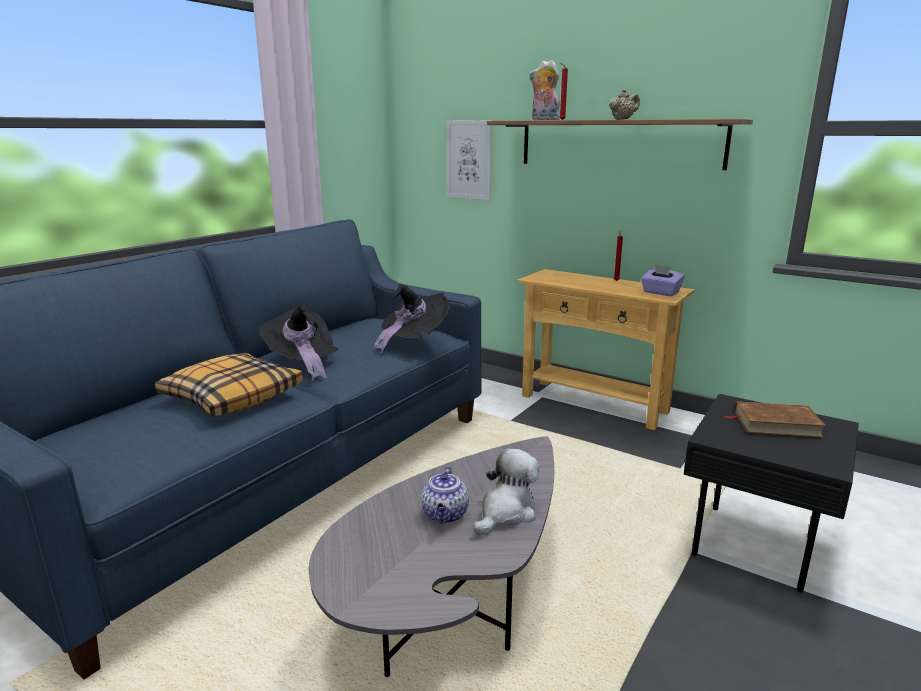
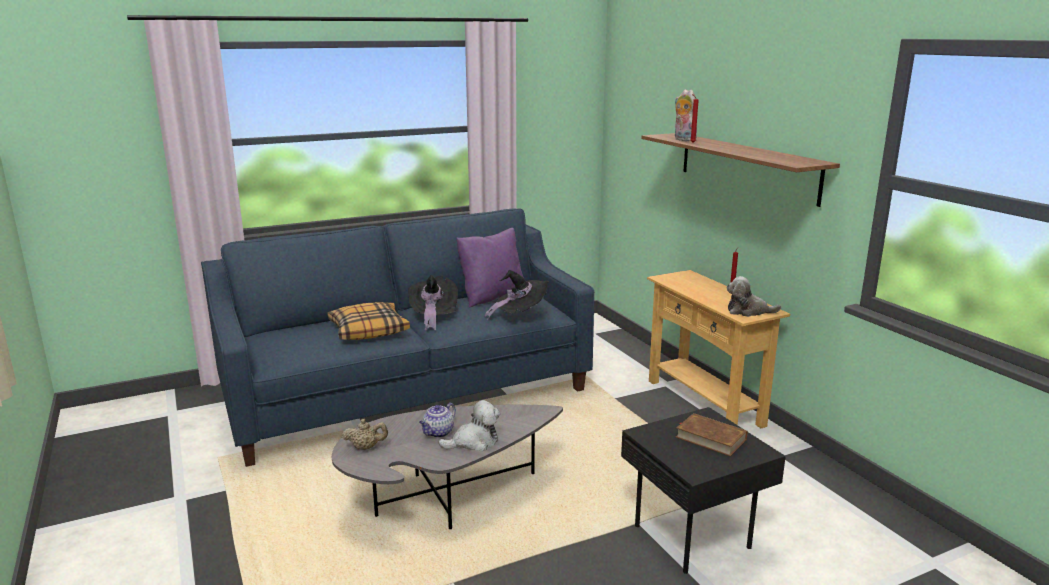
camera: 30 degrees right, 0 degrees up
picture [446,120,492,200] -> none
beige teapot [609,89,640,120] -> beige teapot moved to [342,419,388,450]
purple tissue box [641,265,684,296] -> plush toy [726,276,781,317]
none -> purple pillow [456,228,524,307]

